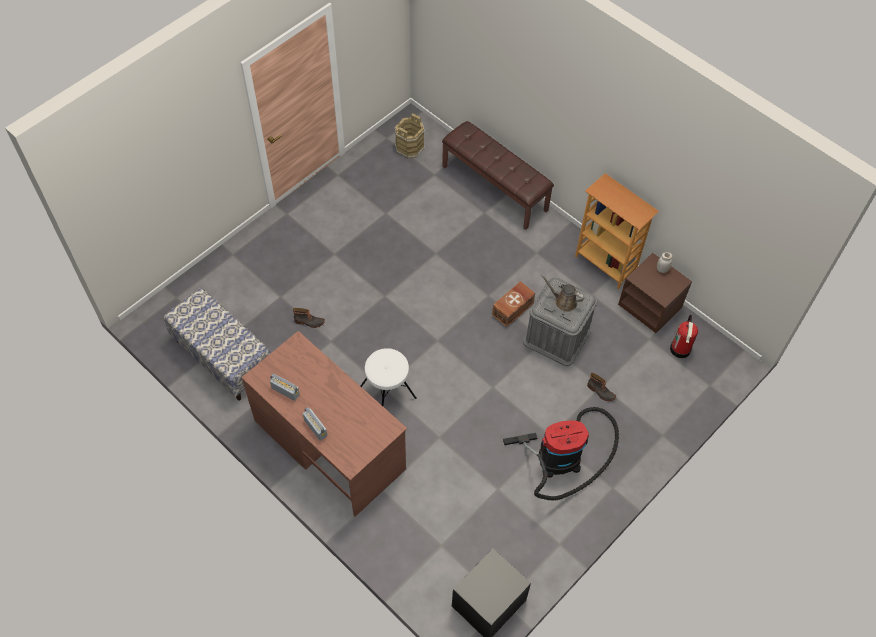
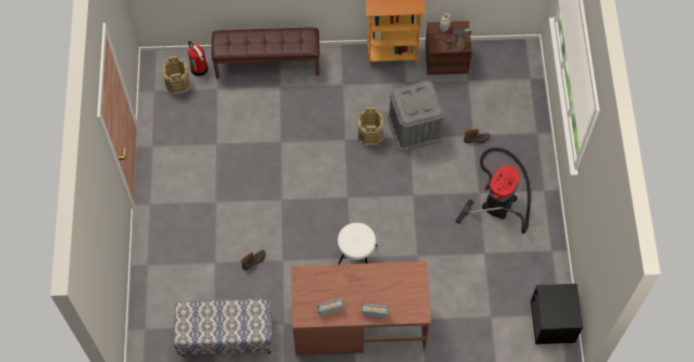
camera: 45 degrees left, 5 degrees up
brown storage box [492,281,535,327] -> brown bucket [358,107,384,145]
brown watering can [541,274,584,312] -> brown watering can moved to [435,28,472,50]
fire extinguisher [670,315,698,358] -> fire extinguisher moved to [188,41,208,76]

